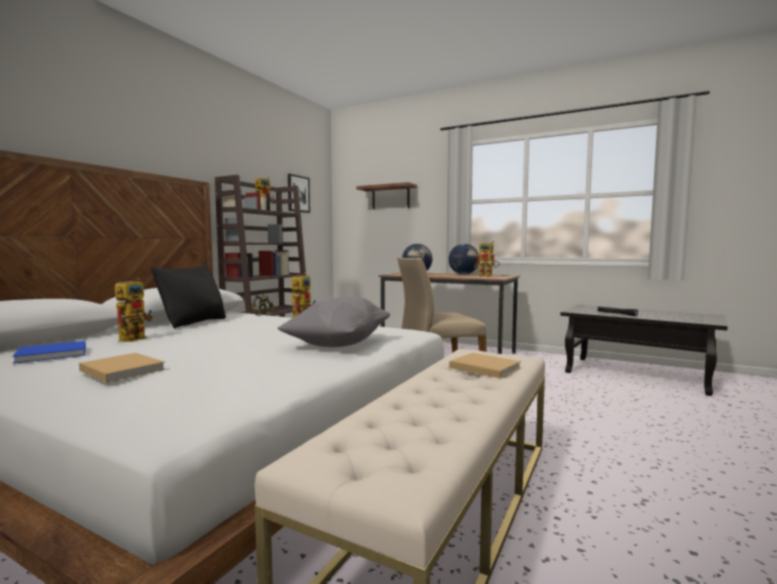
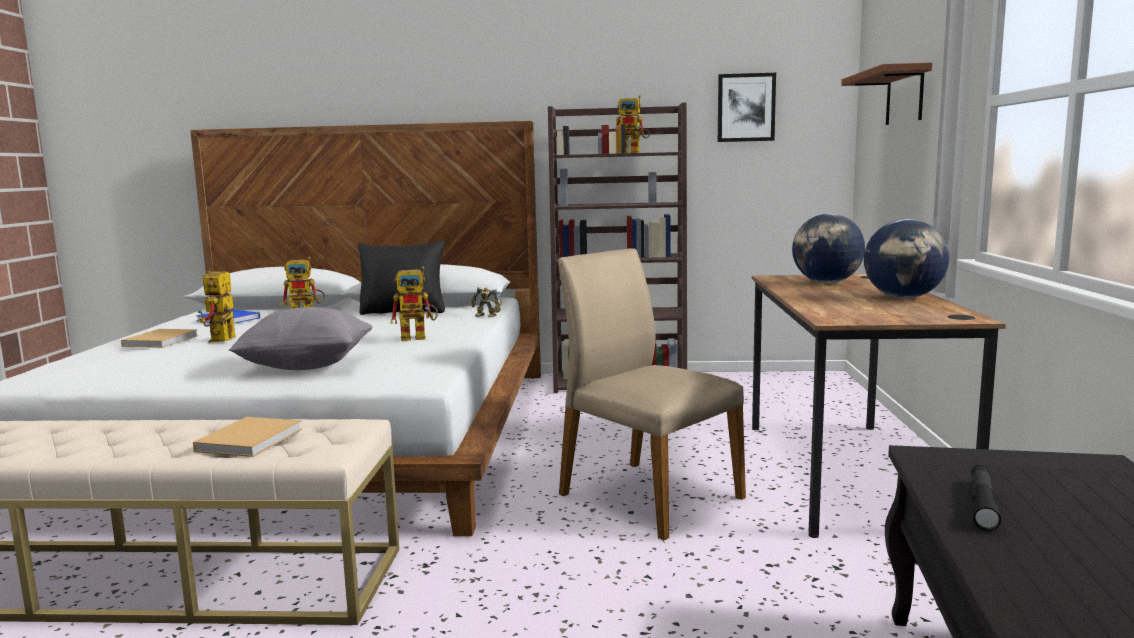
camera: 65 degrees right, 5 degrees up
toy robot [475,241,500,276] -> toy robot moved to [198,271,236,343]

